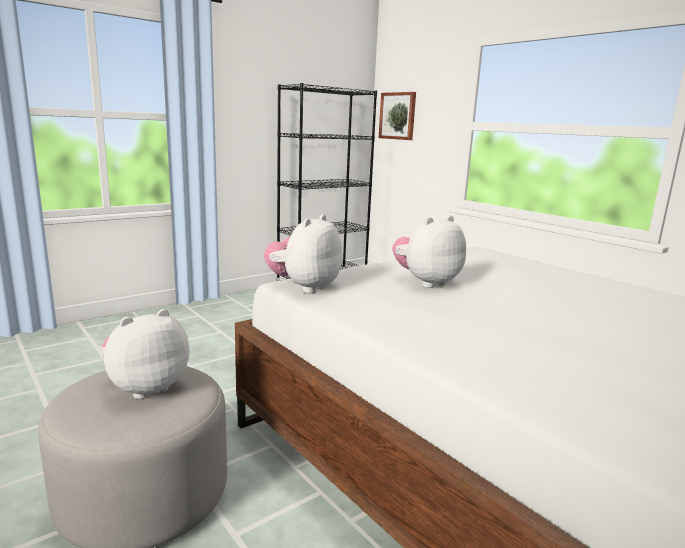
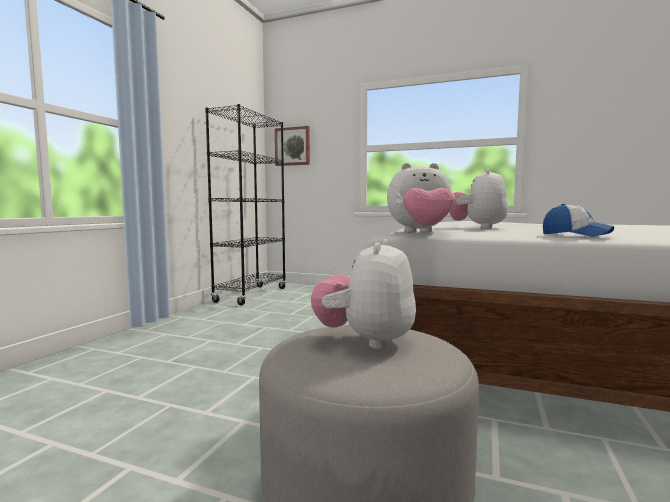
camera: 30 degrees left, 10 degrees down
plush toy [264,214,342,293] -> plush toy turned 90 degrees counterclockwise [387,163,455,232]
none -> cap [543,204,614,237]

